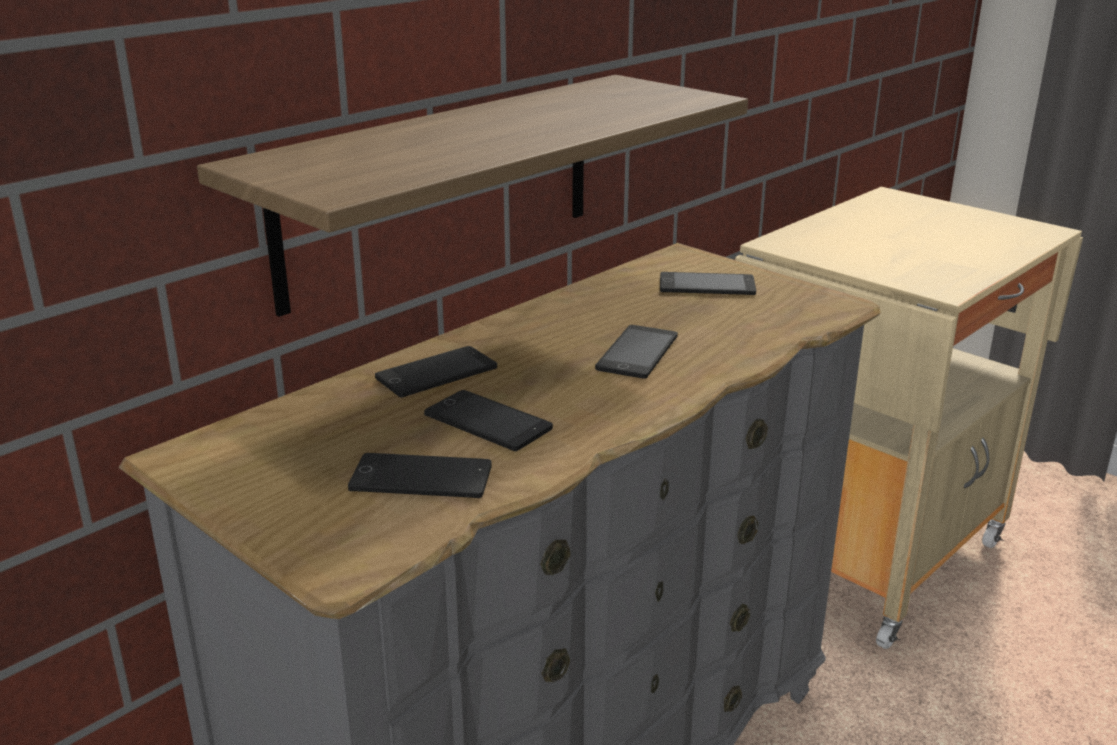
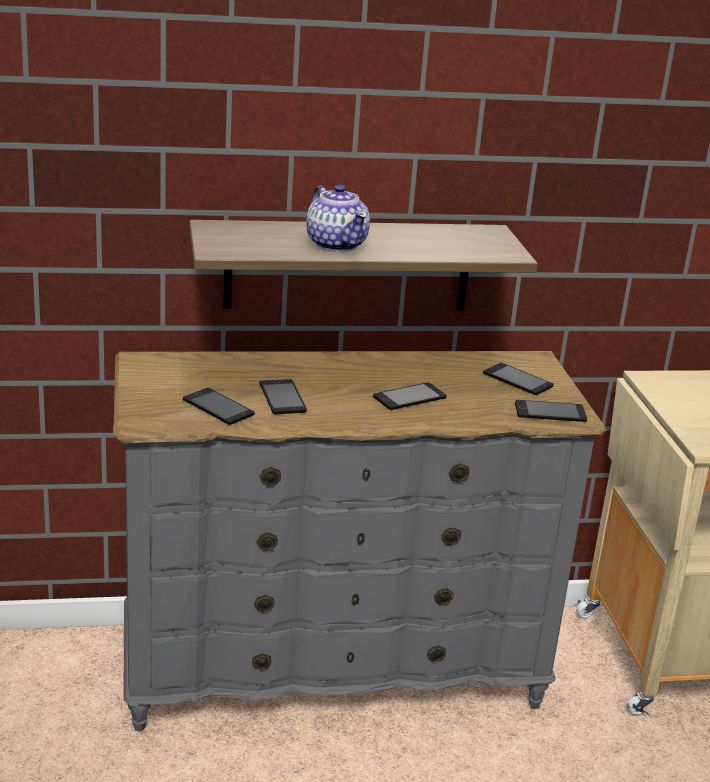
camera: 35 degrees right, 0 degrees up
phone [375,346,497,398] -> phone moved to [515,400,587,422]
none -> teapot [306,185,370,252]

